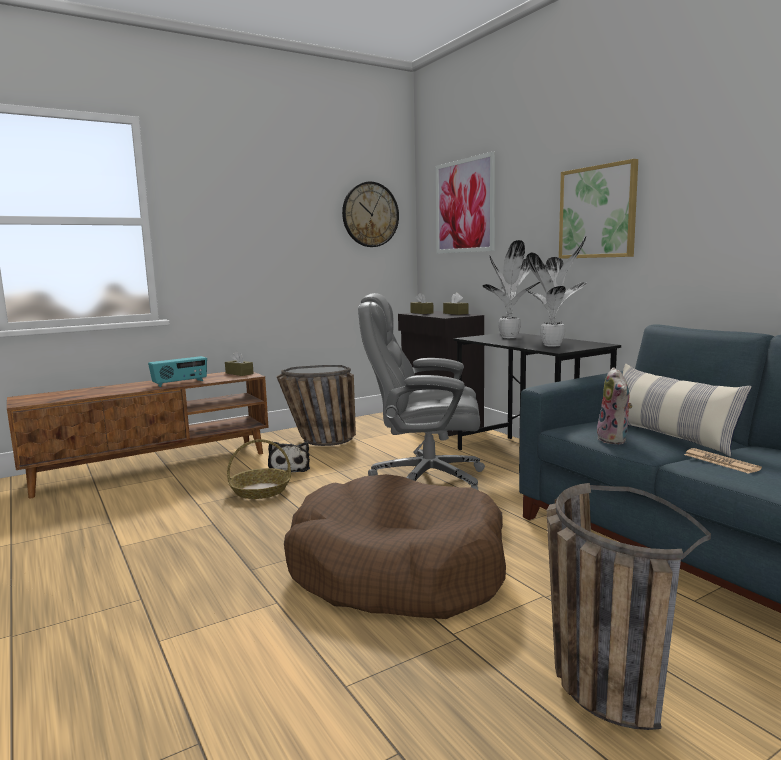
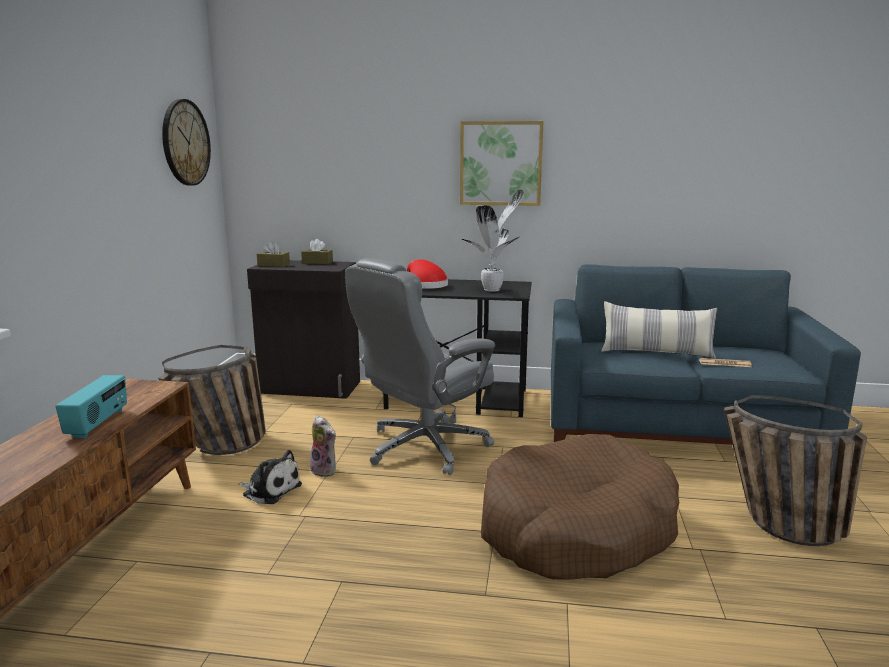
camera: 50 degrees left, 5 degrees up
brown tissue box [225,351,254,376] -> none
basket [227,439,291,499] -> none
picture [436,152,495,253] -> none
potted plant [483,240,540,338] -> red hat [407,259,448,289]
plush toy [597,367,632,444] -> plush toy moved to [310,415,336,477]

